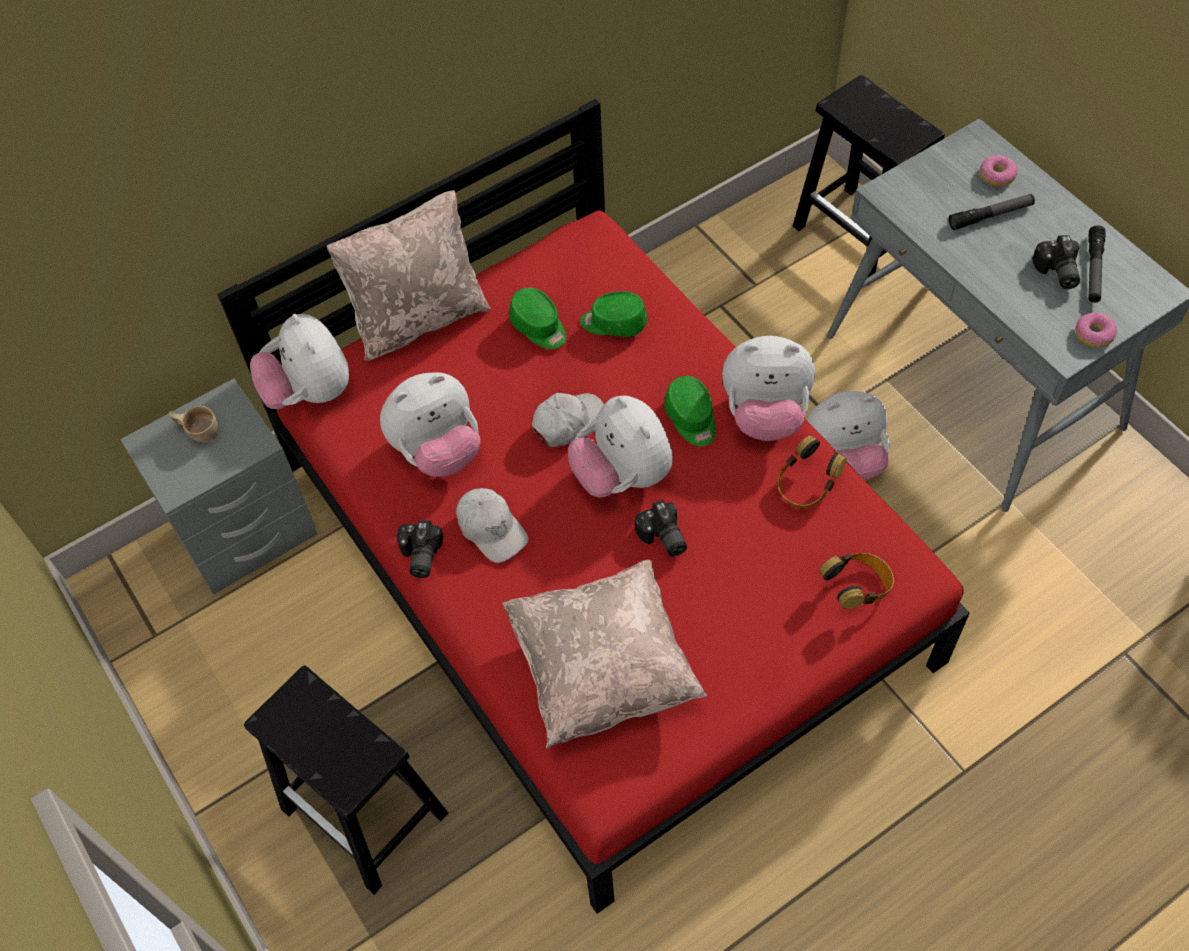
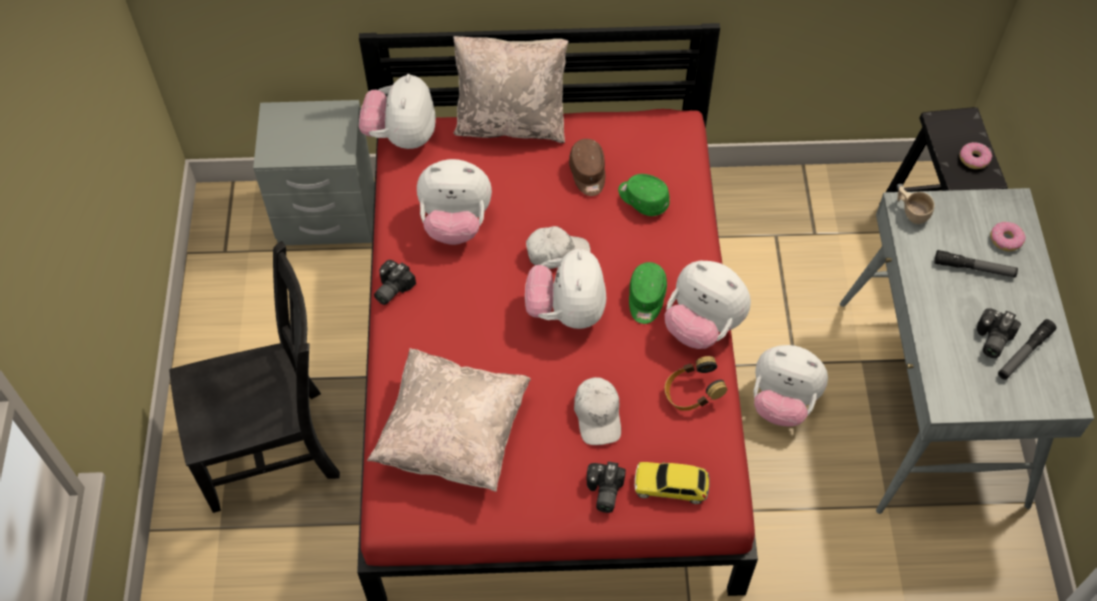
camera: 30 degrees right, 0 degrees up
beige cup [169,406,218,442] -> beige cup moved to [897,186,934,224]
black stool [244,665,448,894] -> black chair [169,241,340,513]
white cap [456,488,529,563] -> white cap moved to [574,377,621,445]
green cap [509,288,566,349] -> brown cap [569,139,605,196]
camera [635,500,687,557] -> camera moved to [587,462,626,513]
headphones [819,553,894,609] -> toy car [635,462,710,504]
donut [1075,312,1117,348] -> donut moved to [959,142,992,169]

